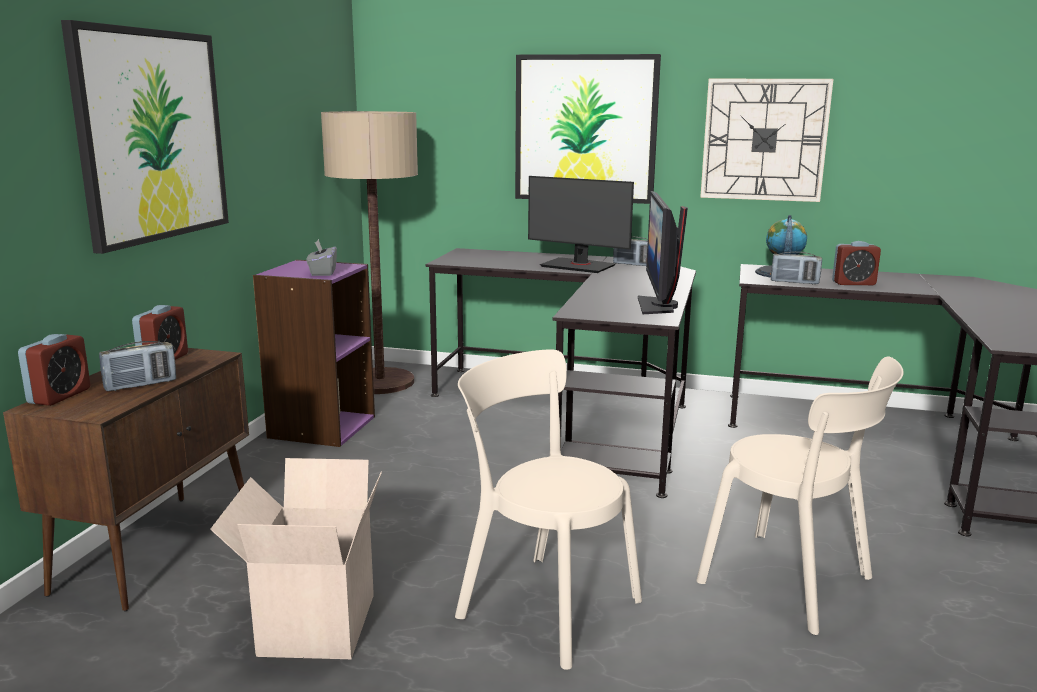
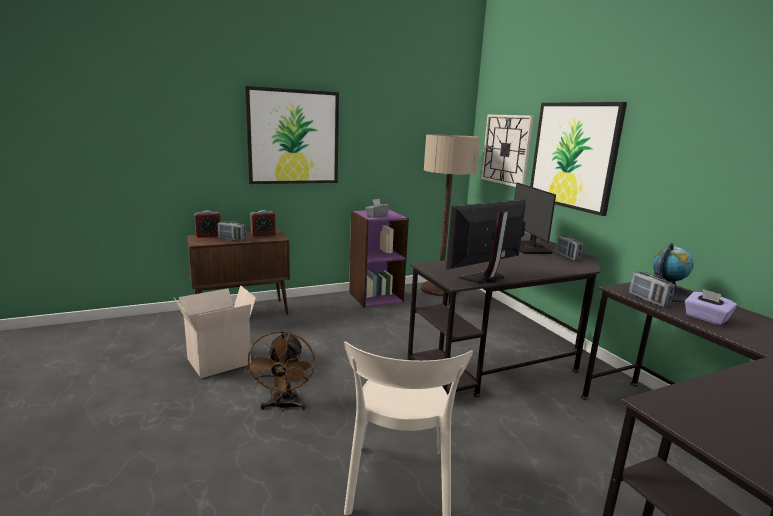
camera: 50 degrees right, 0 degrees up
beige chair [455,349,642,670] -> brown fan [245,331,315,412]
wall clock [700,79,834,202] -> wall clock moved to [481,114,534,187]
alarm clock [832,241,881,285] -> purple tissue box [685,289,737,325]

